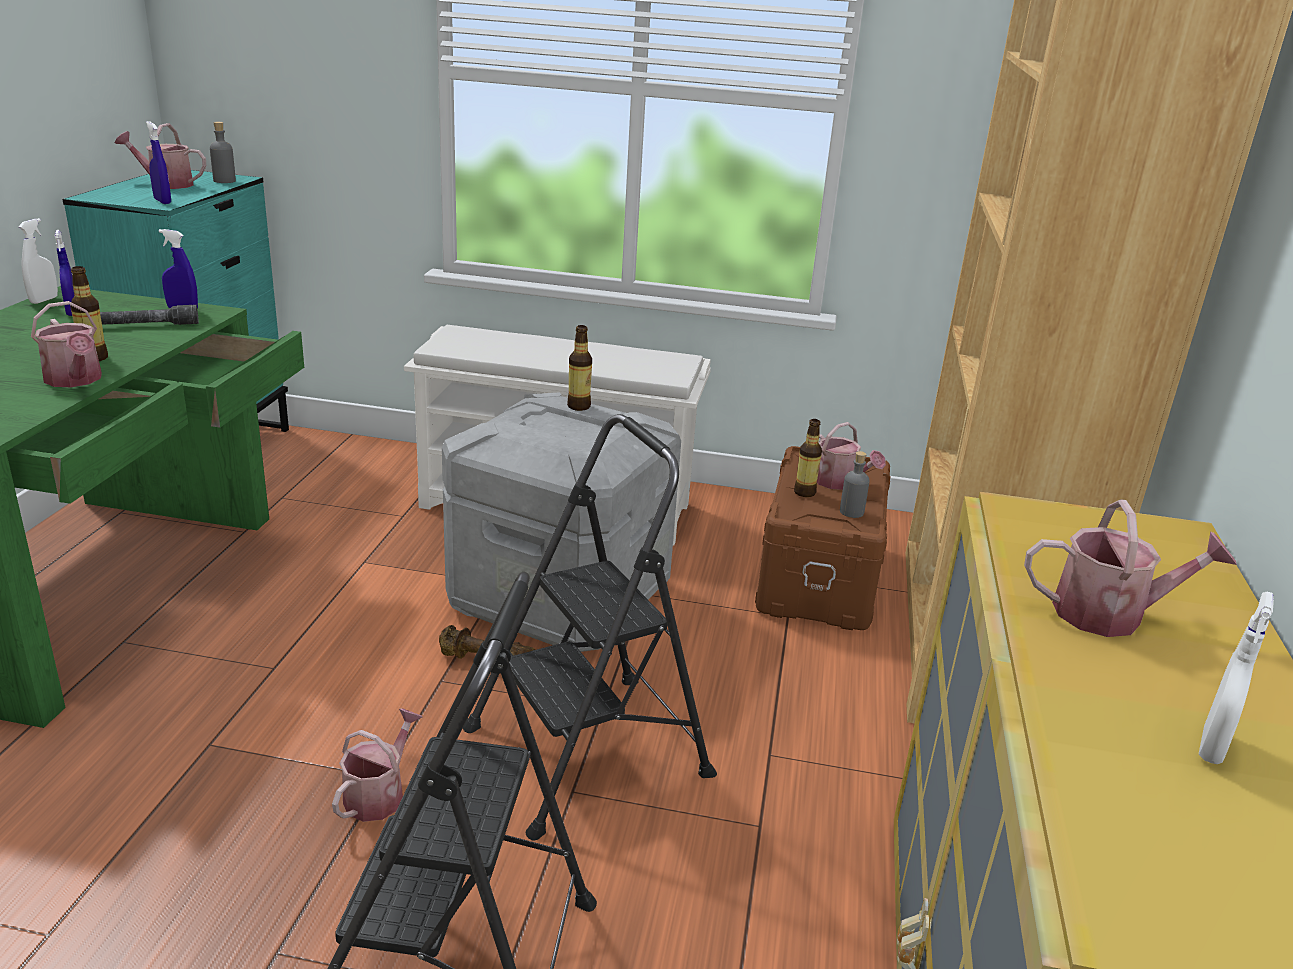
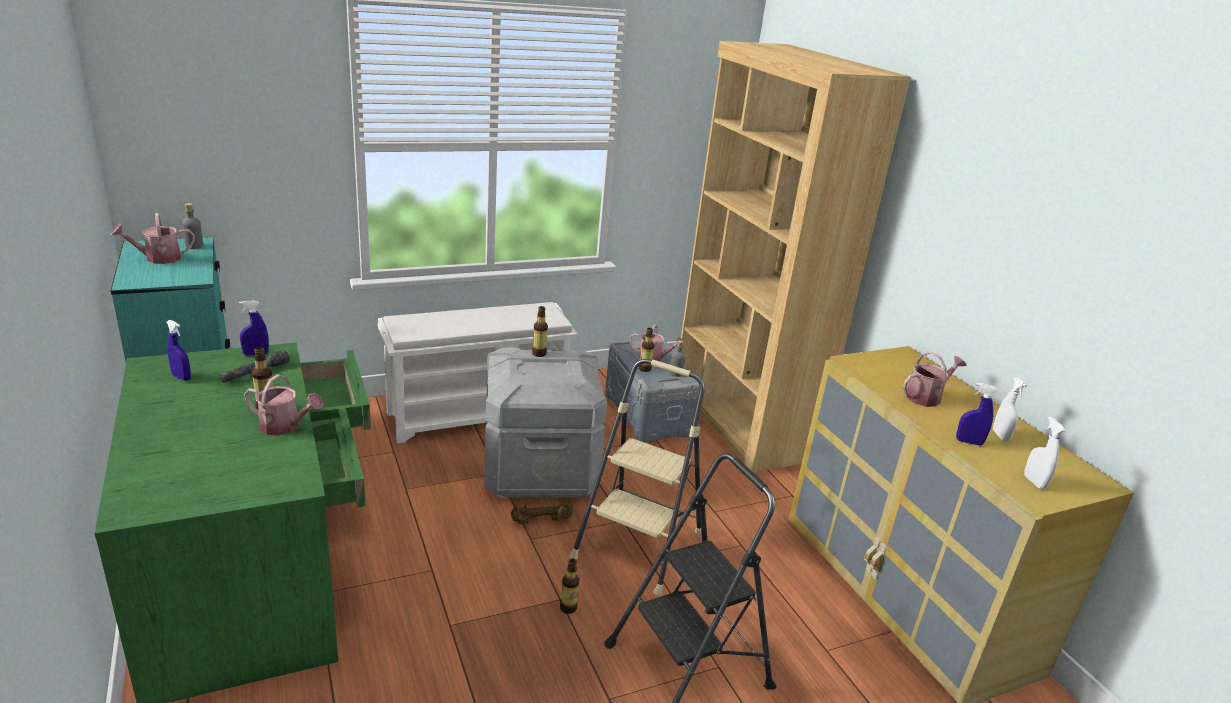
camera: 35 degrees left, 0 degrees up
white spray bottle [18,218,58,304] -> white spray bottle moved to [1024,416,1065,490]
blue spray bottle [146,121,171,204] -> blue spray bottle moved to [956,383,998,446]
watering can [332,708,422,822] -> bottle [560,559,579,614]
black step ladder [463,414,717,840] -> beige step ladder [569,359,705,596]
brown storage box [755,446,890,630] -> grey storage box [605,340,705,442]

